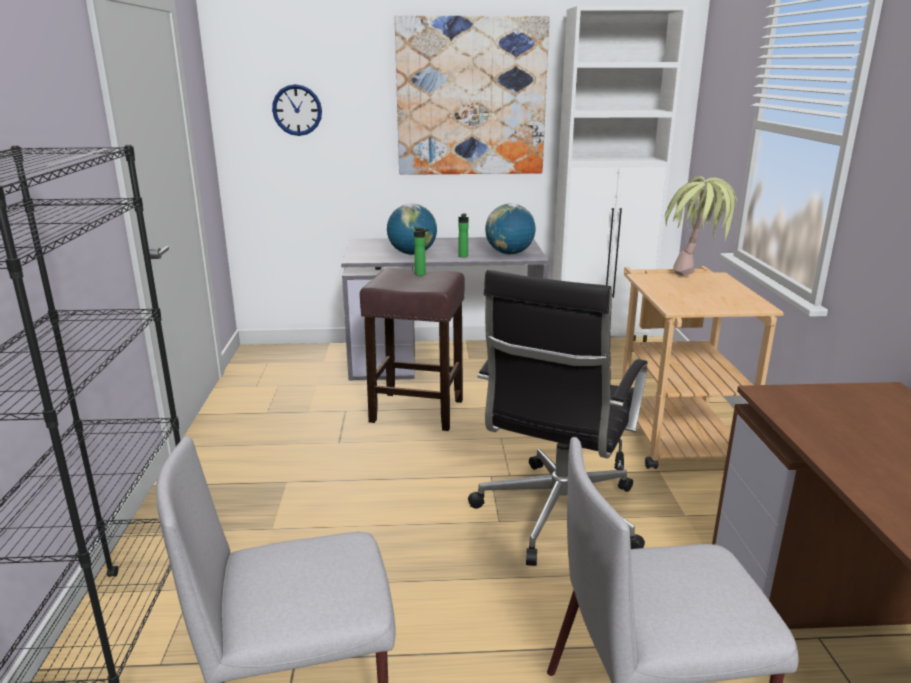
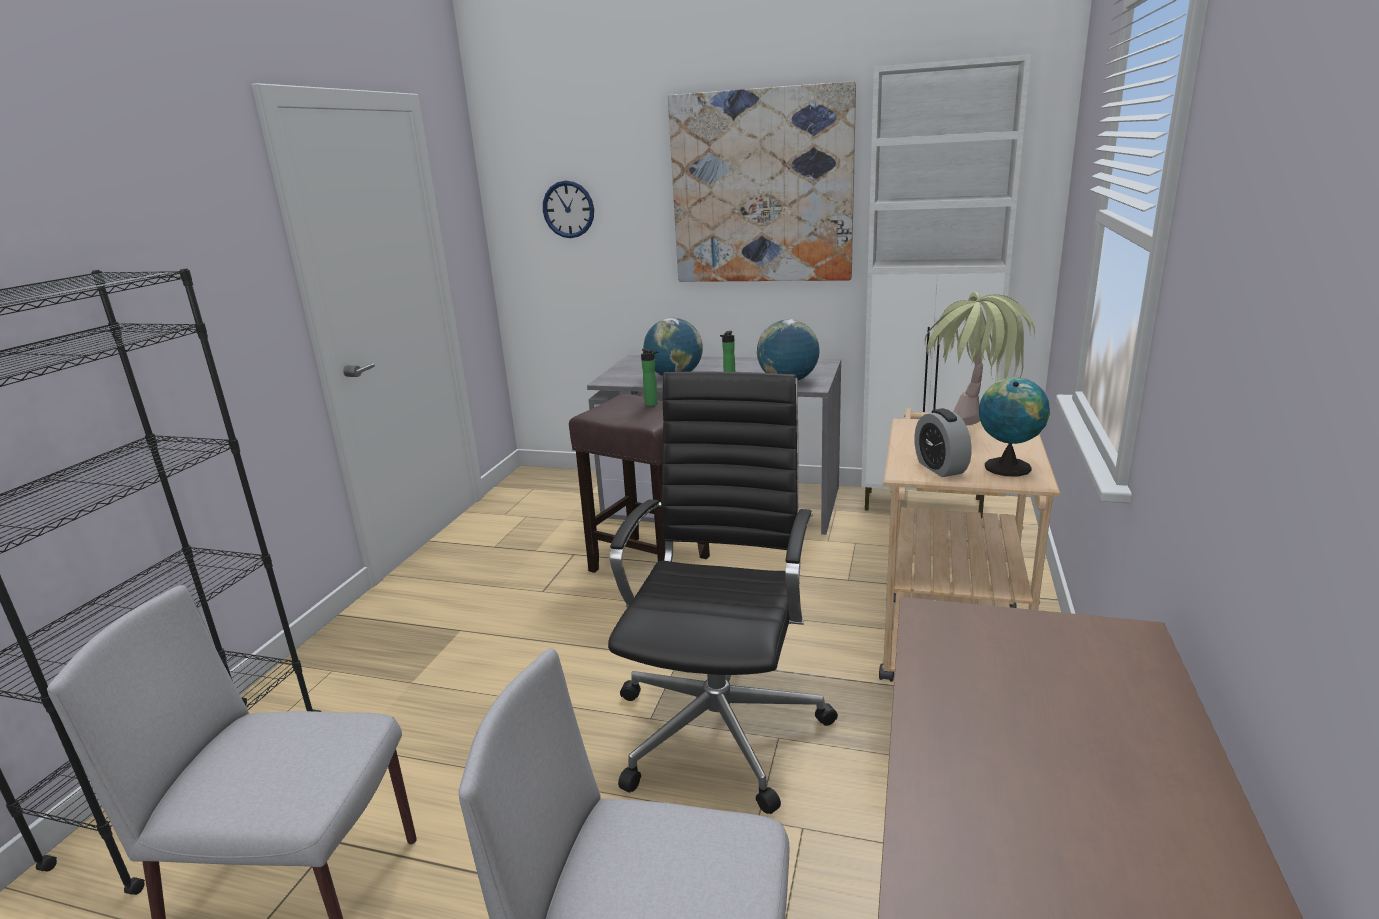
camera: 20 degrees right, 0 degrees up
black office chair [468,270,648,566] -> black office chair turned 150 degrees clockwise [608,372,838,814]
none -> alarm clock [914,409,972,477]
none -> globe [979,377,1050,476]

